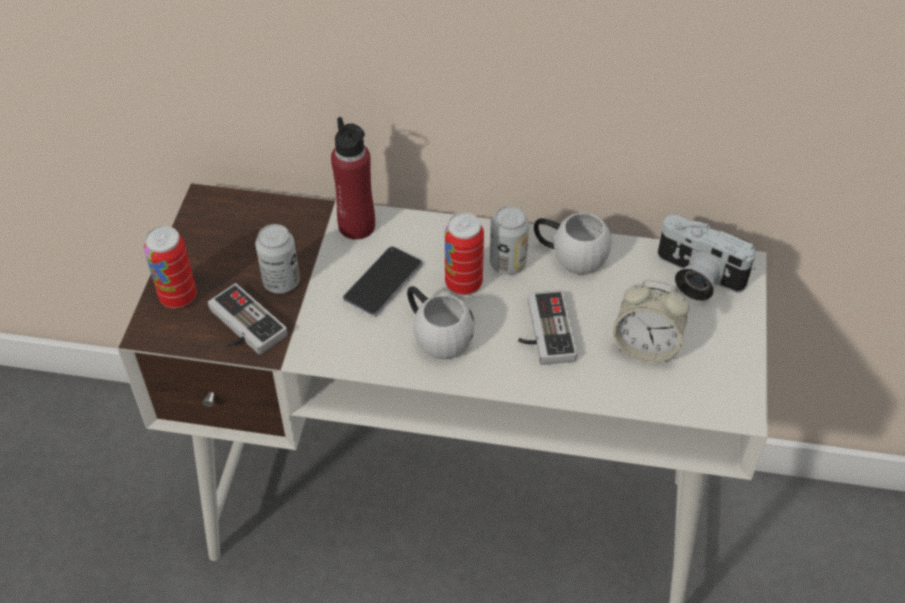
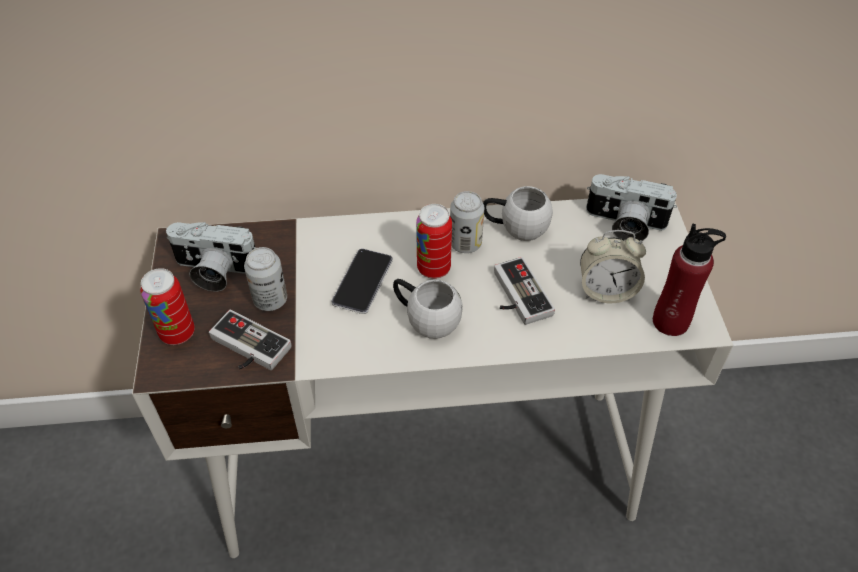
camera: 15 degrees left, 0 degrees up
red bottle [331,117,375,240] -> red bottle moved to [653,224,726,336]
none -> camera [166,222,256,291]

